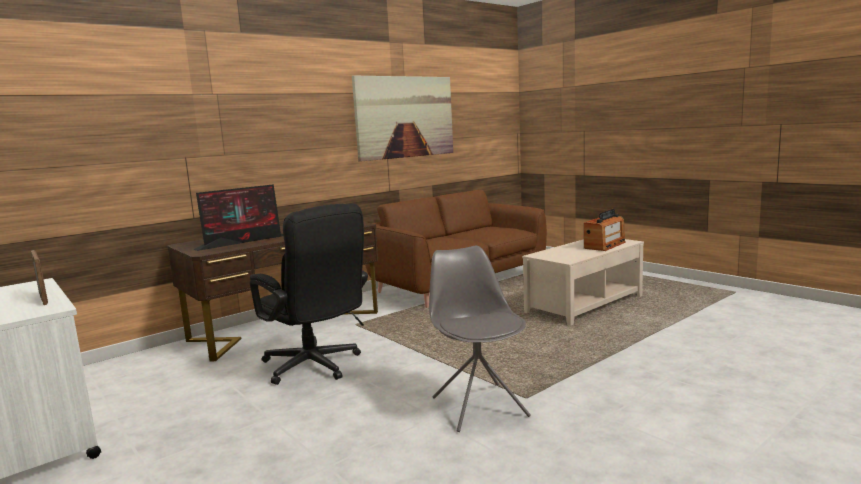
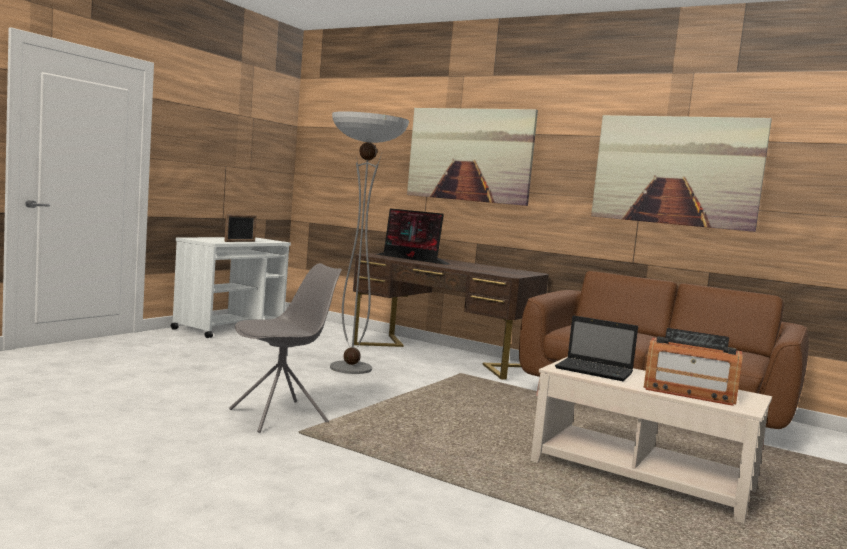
camera: 70 degrees right, 5 degrees down
black office chair [250,203,368,385] -> floor lamp [330,111,409,374]
none -> picture [407,108,538,206]
none -> laptop [555,315,638,381]

